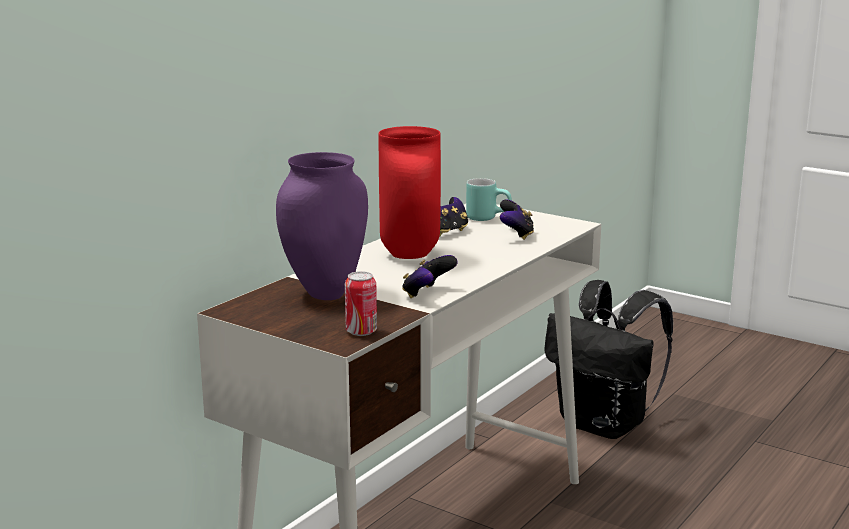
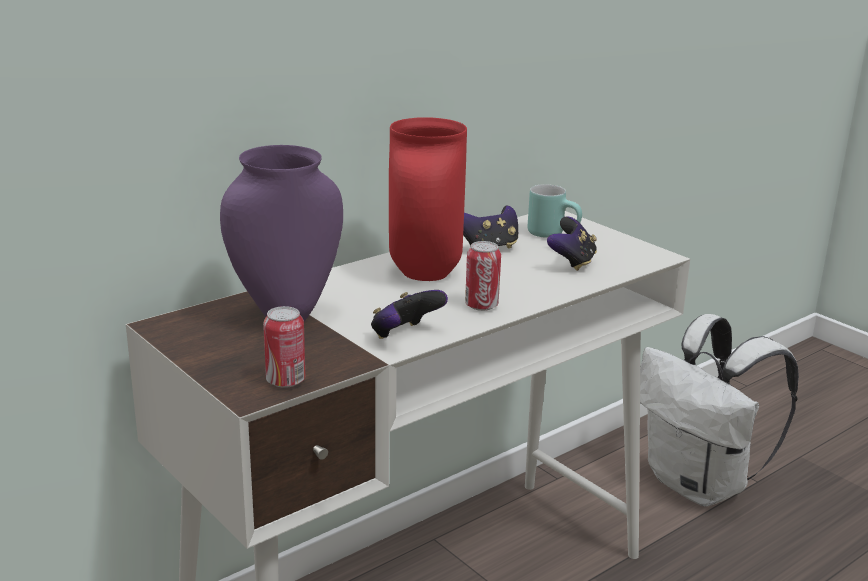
camera: 15 degrees right, 5 degrees up
black backpack [544,280,673,439] -> white backpack [640,314,799,506]
none -> can [465,241,501,311]

